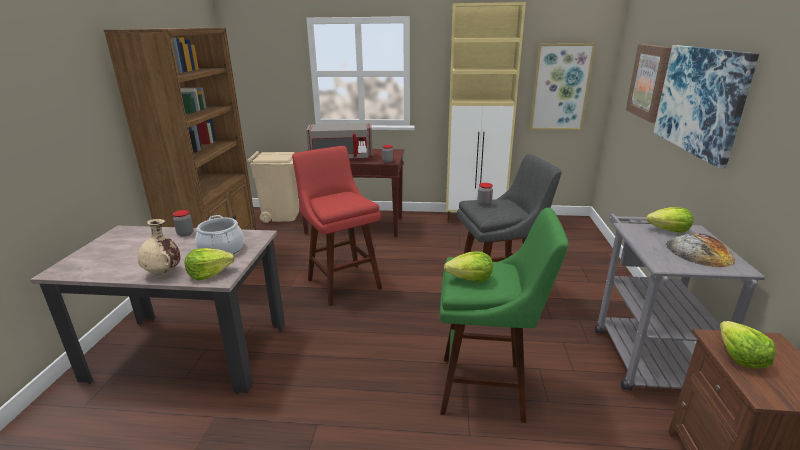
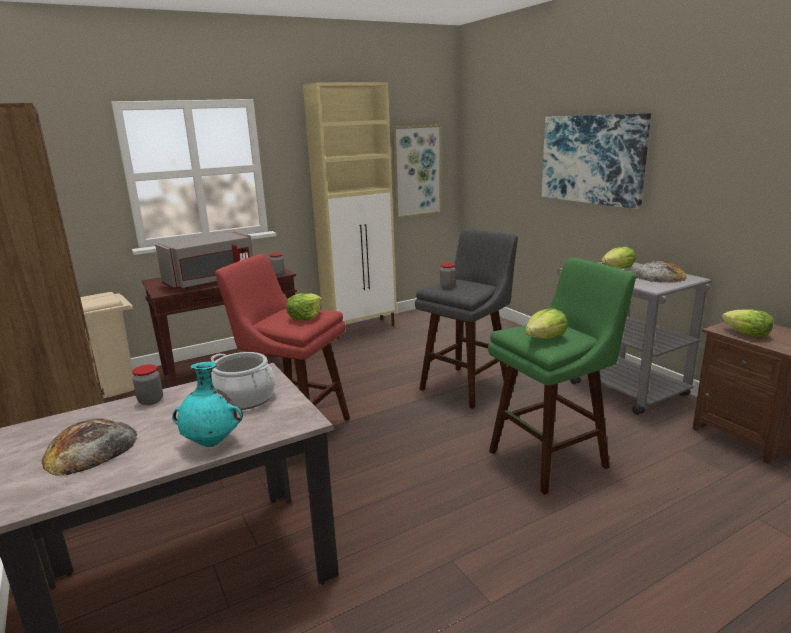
camera: 35 degrees left, 5 degrees down
beige vase [137,219,180,275] -> turquoise vase [172,362,243,447]
lettuce [185,248,234,280] -> lettuce moved to [286,294,322,321]
picture [626,44,672,123] -> none
none -> bread [41,418,138,476]

